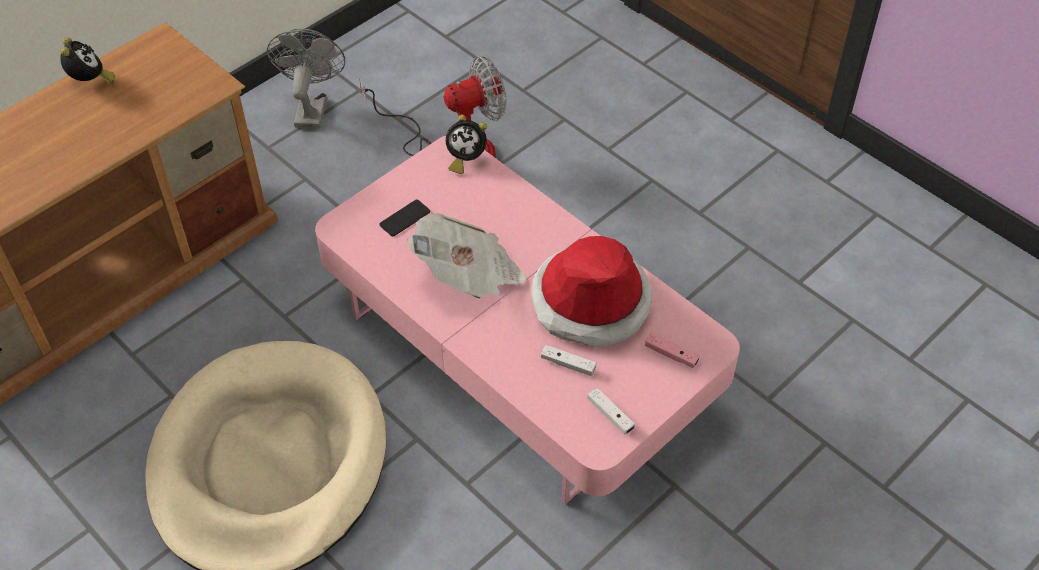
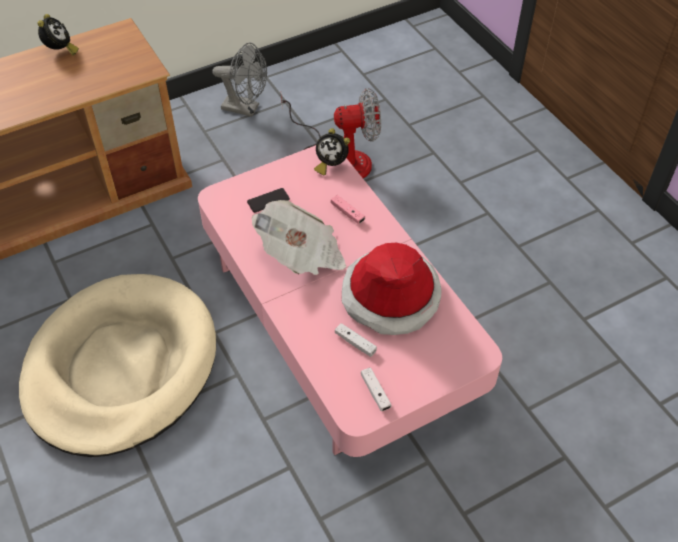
camera: 15 degrees right, 0 degrees up
grey fan [267,28,345,129] -> grey fan turned 90 degrees clockwise [212,43,267,117]
pink game controller [645,333,699,368] -> pink game controller moved to [331,195,365,224]

